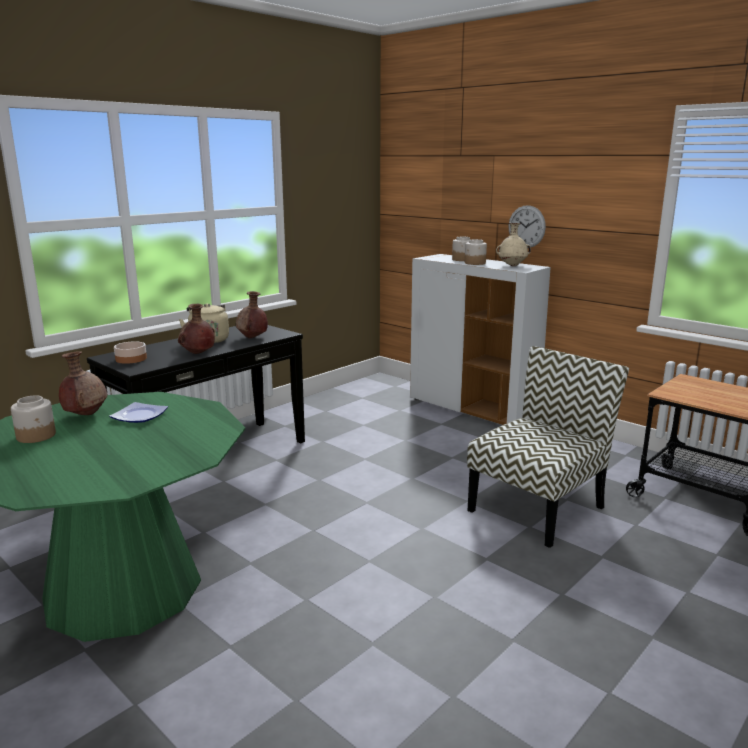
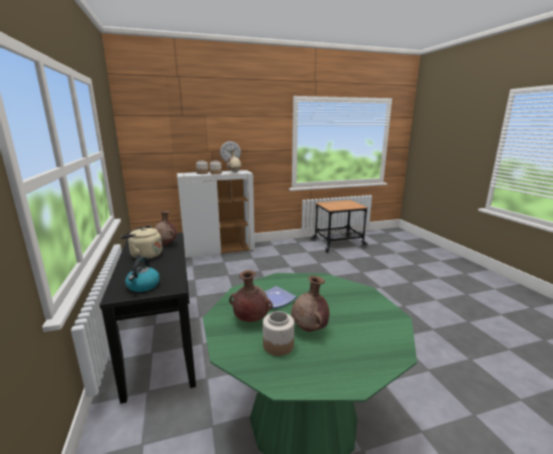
camera: 60 degrees left, 0 degrees up
bowl [114,341,147,364] -> kettle [125,257,160,292]
brown vase [178,304,215,354] -> brown vase moved to [291,276,329,332]
chair [467,346,629,548] -> none

